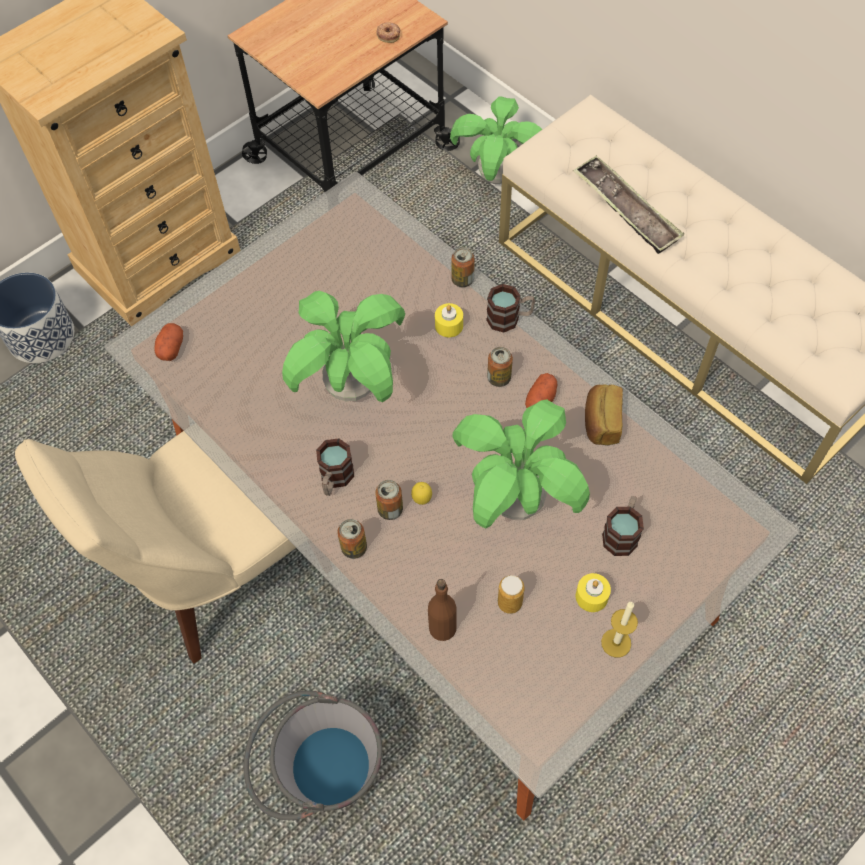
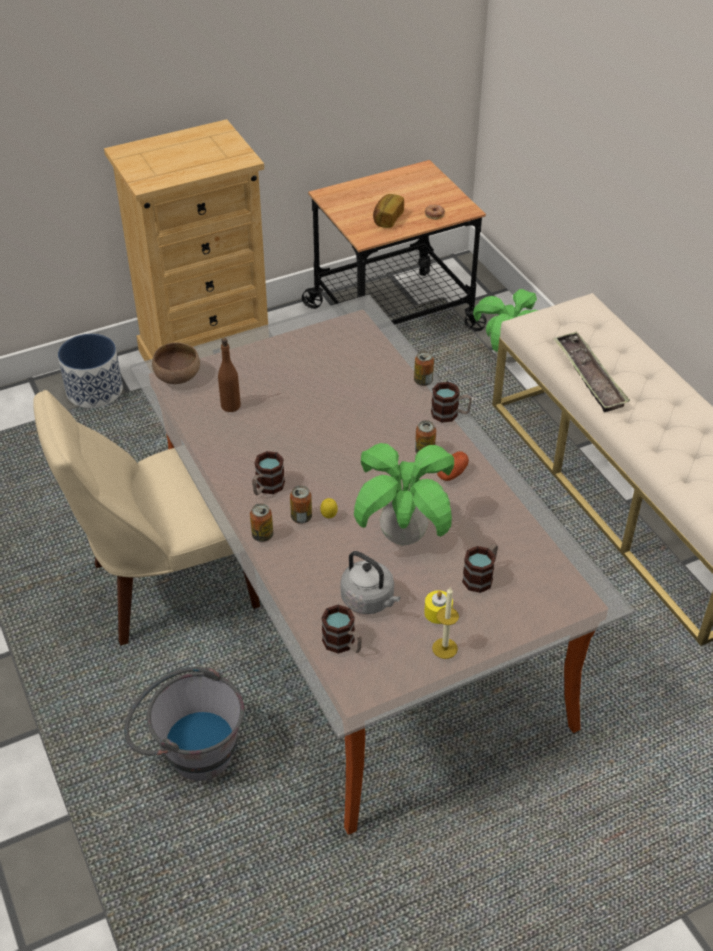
camera: 15 degrees right, 15 degrees down
potato [154,323,183,361] -> brown bowl [152,342,200,384]
potted plant [282,291,405,402] -> none
brown bottle [428,579,457,641] -> brown bottle moved to [218,338,241,412]
yellow candle [435,303,463,337] -> none
can [498,575,525,614] -> grey kettle [340,551,400,614]
bread [585,385,623,445] -> bread moved to [373,194,404,228]
none -> mug [321,605,362,654]

